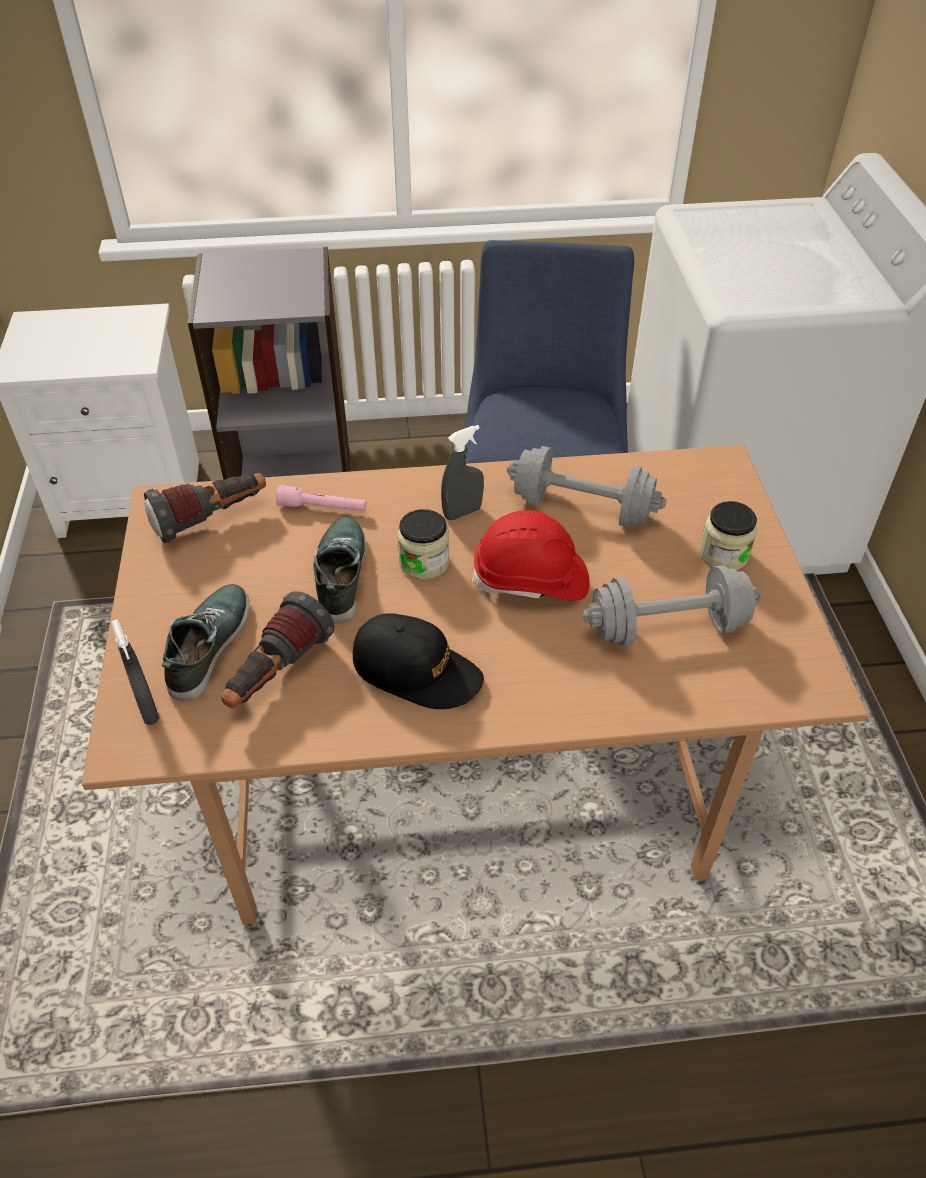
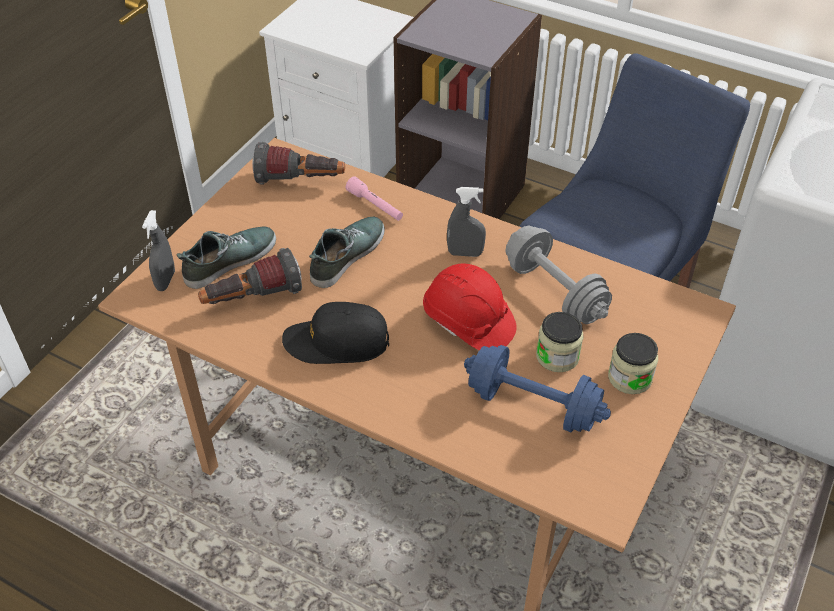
camera: 35 degrees right, 0 degrees up
black cap [353,613,484,709] -> black cap turned 120 degrees clockwise [282,302,389,364]
jar [398,509,449,580] -> jar moved to [536,312,583,372]
grey dumbbell [583,565,761,646] -> blue dumbbell [464,345,611,432]

